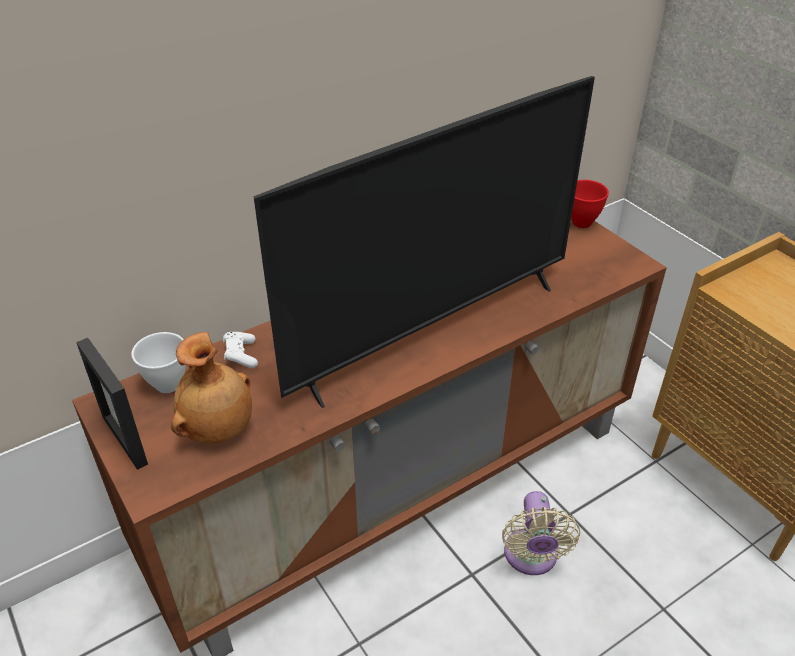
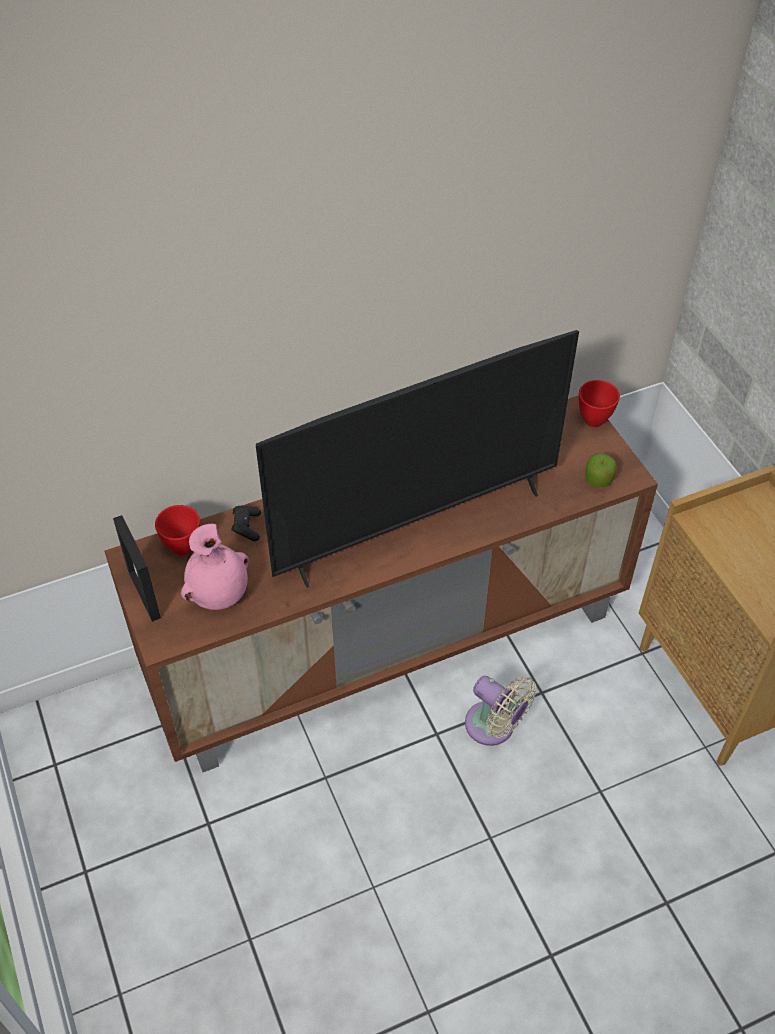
camera: 10 degrees right, 10 degrees up
white bowl [131,332,186,393] -> red bowl [155,505,200,555]
brown vase [171,332,252,443] -> pink vase [181,524,249,610]
white game controller [223,332,258,368] -> black game controller [231,506,261,541]
beige fan [502,491,580,575] -> beige fan turned 60 degrees counterclockwise [465,676,536,746]
none -> apple [586,453,617,488]

